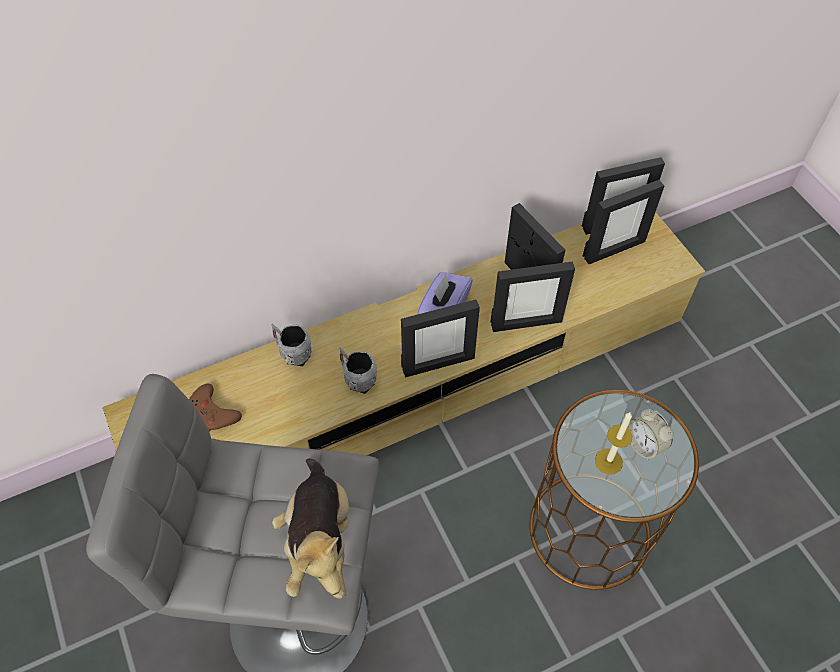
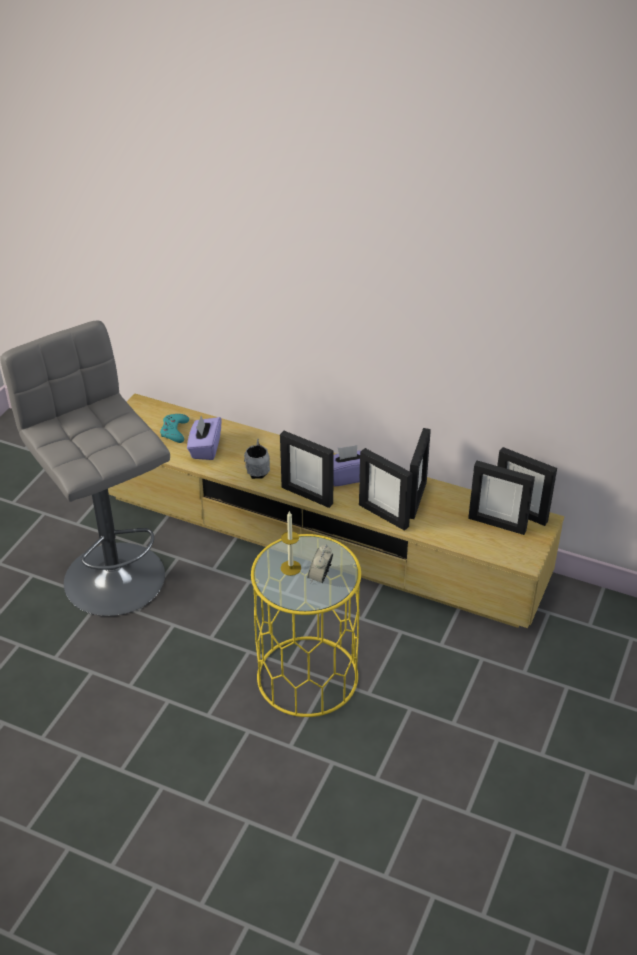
camera: 50 degrees right, 15 degrees down
brown game controller [189,384,242,432] -> turquoise game controller [160,414,189,443]
grey mug [271,324,311,366] -> none
plush toy [272,458,349,599] -> none
brown side table [529,390,699,590] -> yellow side table [251,534,361,717]
none -> purple tissue box [187,416,222,460]

